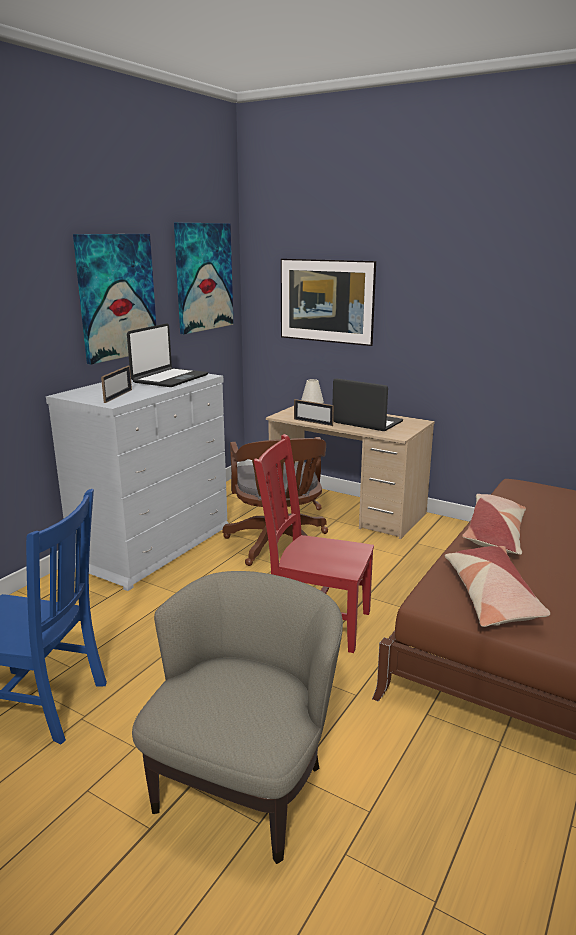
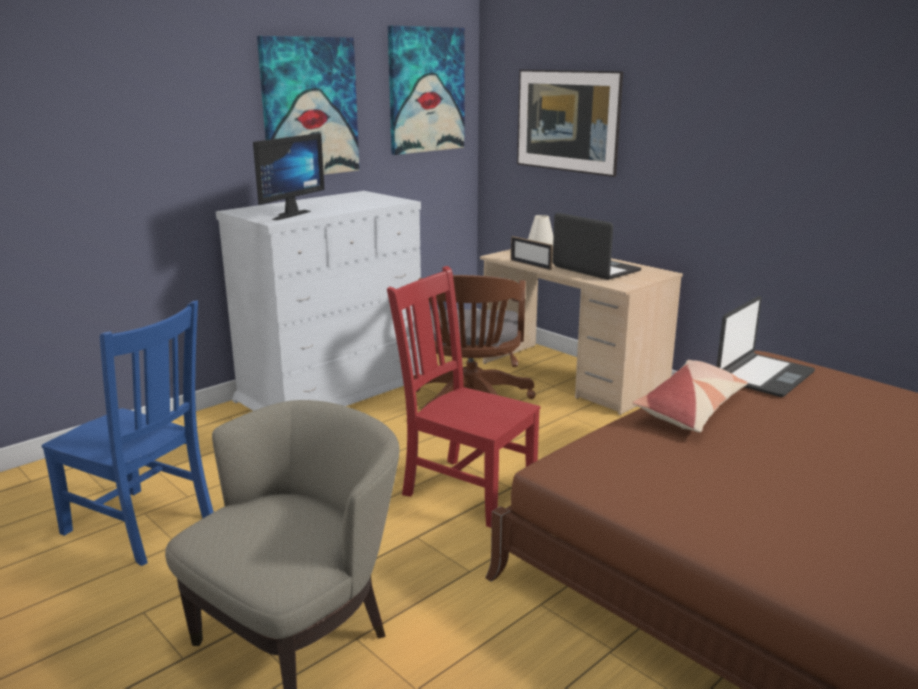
camera: 15 degrees right, 0 degrees up
picture frame [101,366,132,403] -> monitor [253,133,325,220]
laptop [127,323,208,387] -> laptop moved to [717,296,815,397]
pillow [445,546,550,627] -> none

